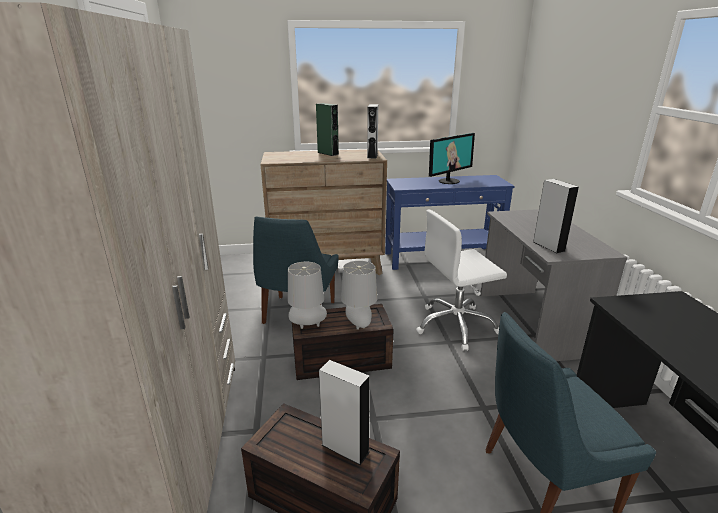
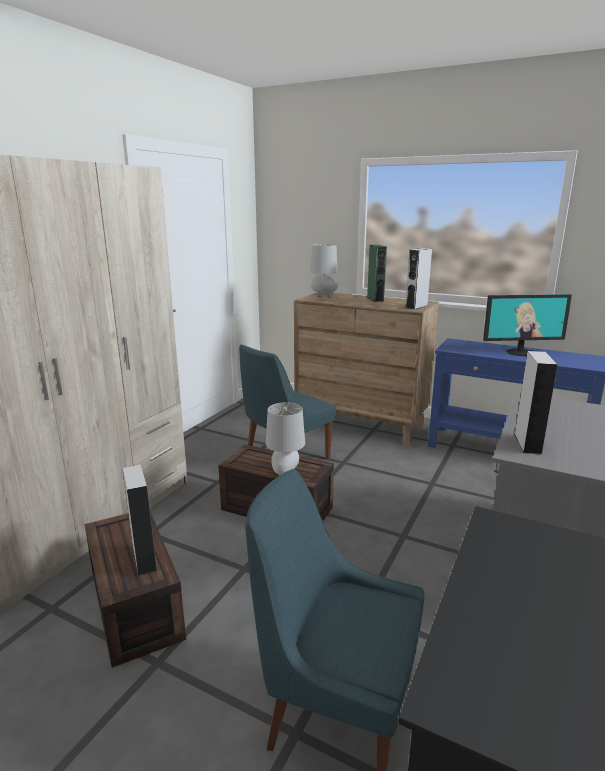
camera: 35 degrees right, 5 degrees down
grey table lamp [288,261,327,329] -> grey table lamp moved to [310,244,338,297]
white office chair [416,209,507,351] -> none

